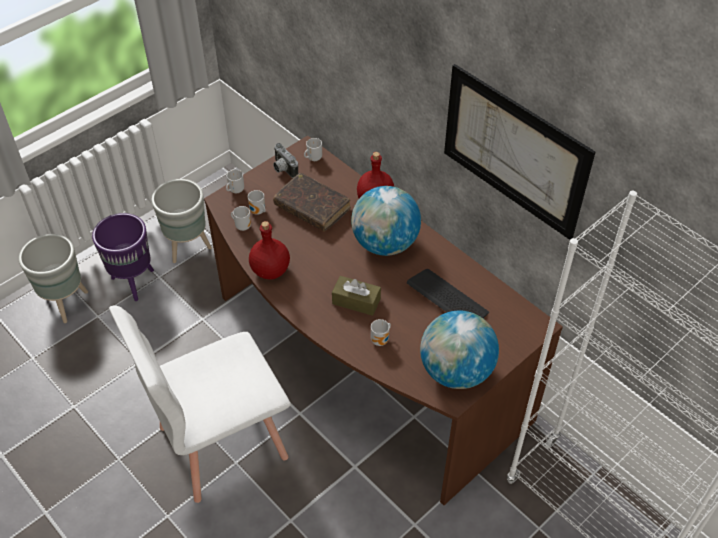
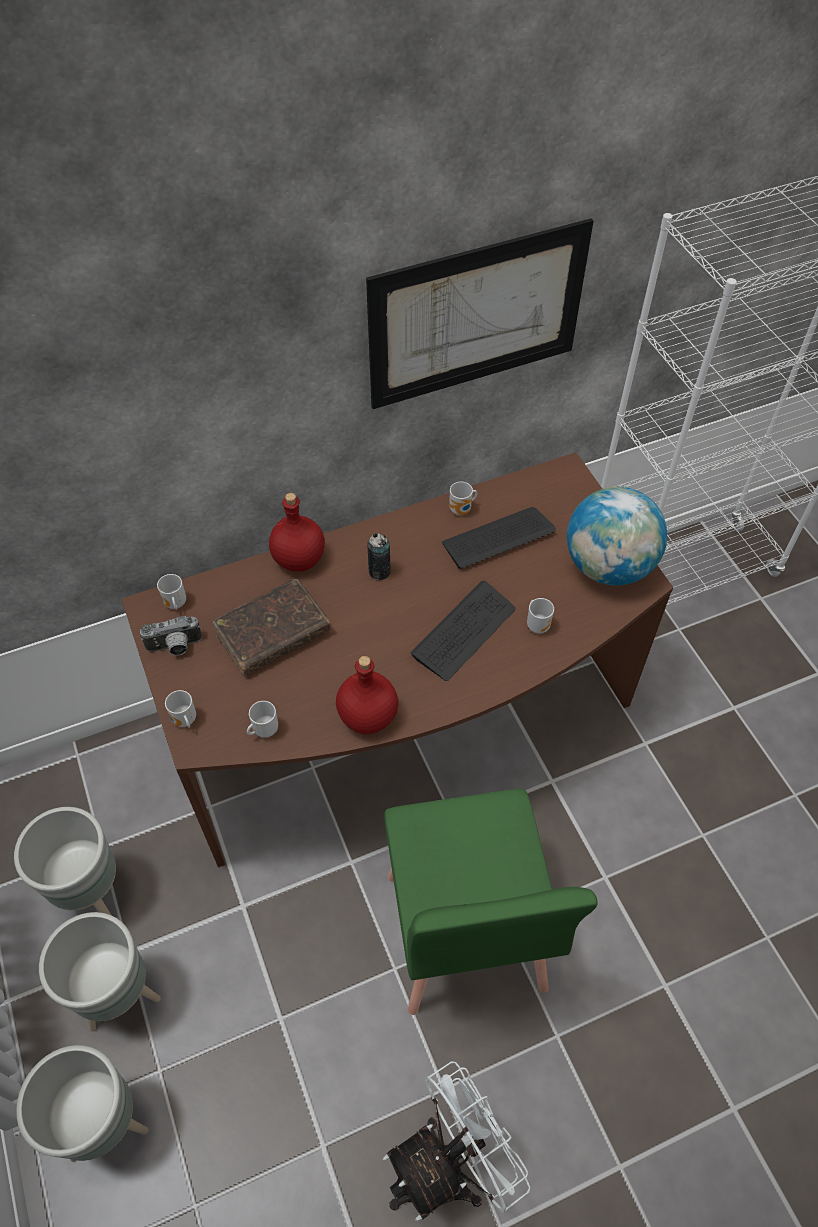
camera: 70 degrees left, 5 degrees up
purple planter [92,213,154,301] -> grey planter [39,912,161,1032]
white chair [109,305,291,503] -> green chair [384,789,598,1015]
mug [248,190,266,215] -> mug moved to [449,482,477,515]
brown tissue box [332,276,381,316] -> keyboard [411,581,516,681]
globe [351,186,421,256] -> can [367,533,391,580]
none -> white fan [383,1061,530,1221]

